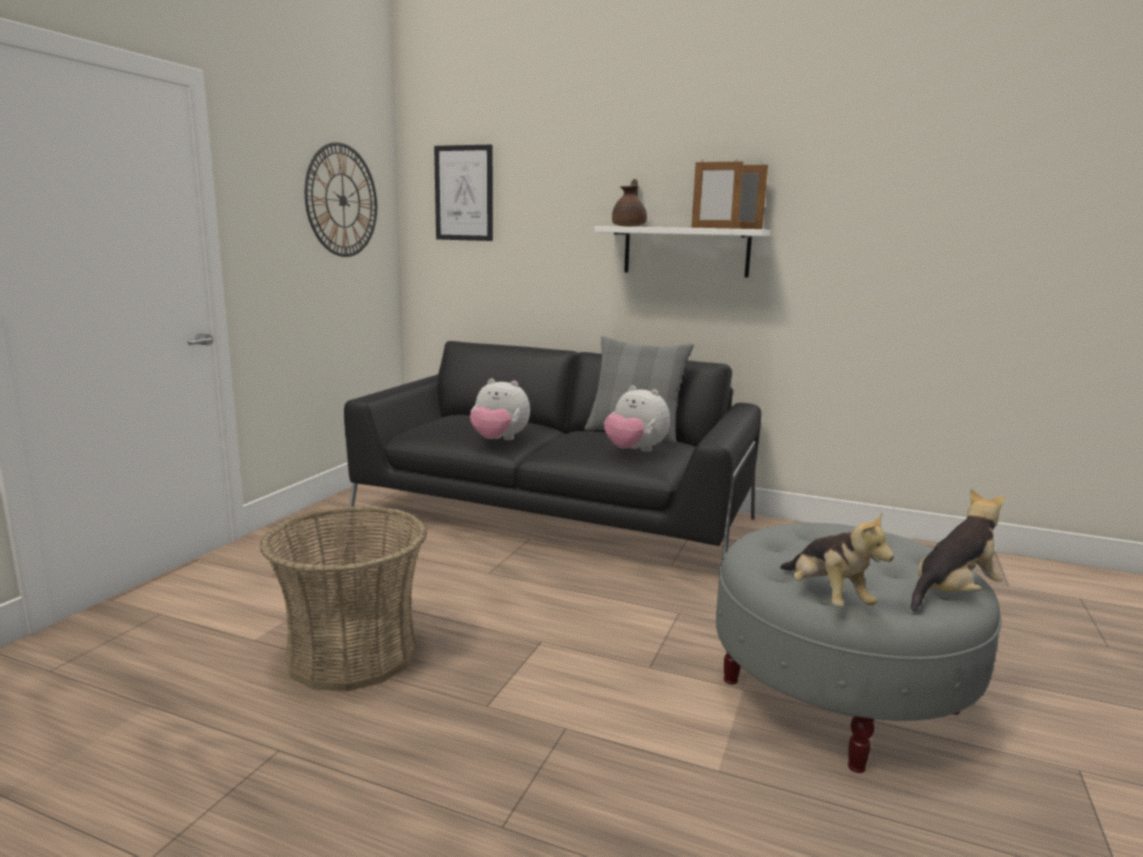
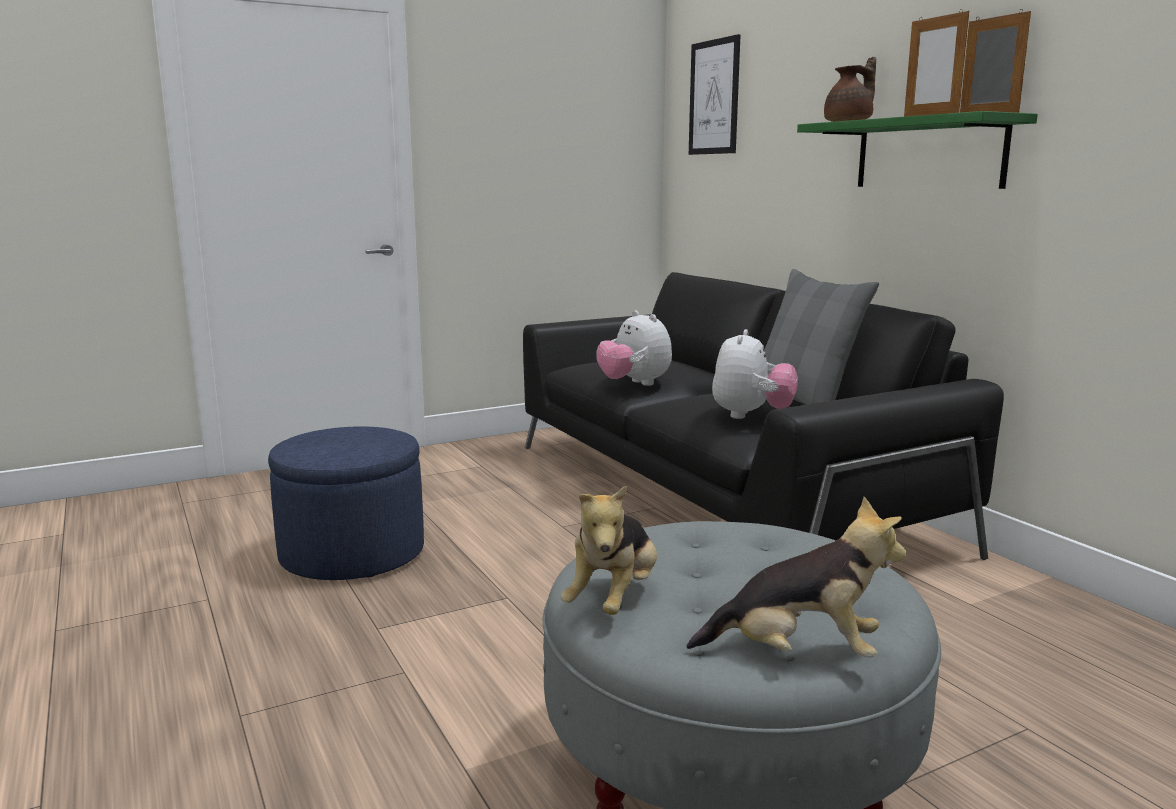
camera: 40 degrees right, 0 degrees up
basket [260,506,427,691] -> blue ottoman [268,426,424,580]
wall clock [305,142,377,257] -> none
white shelf [594,226,770,278] -> green shelf [797,111,1038,189]
plush toy [604,385,670,452] -> plush toy turned 150 degrees counterclockwise [712,329,798,419]

